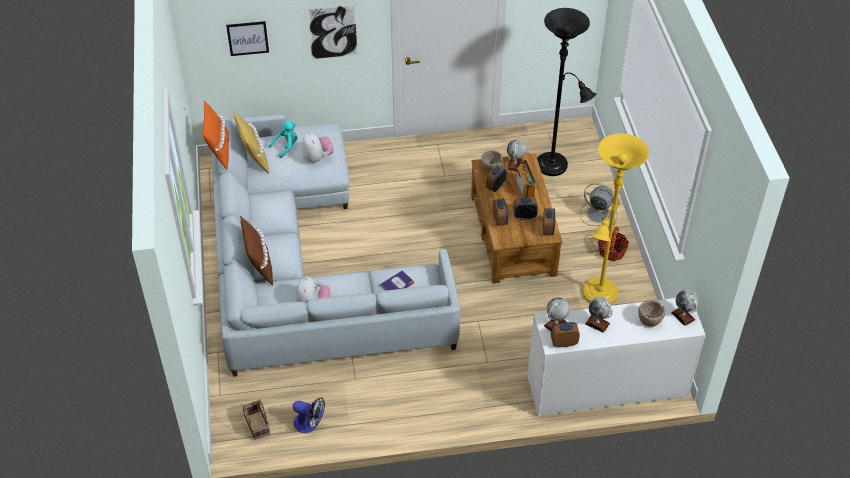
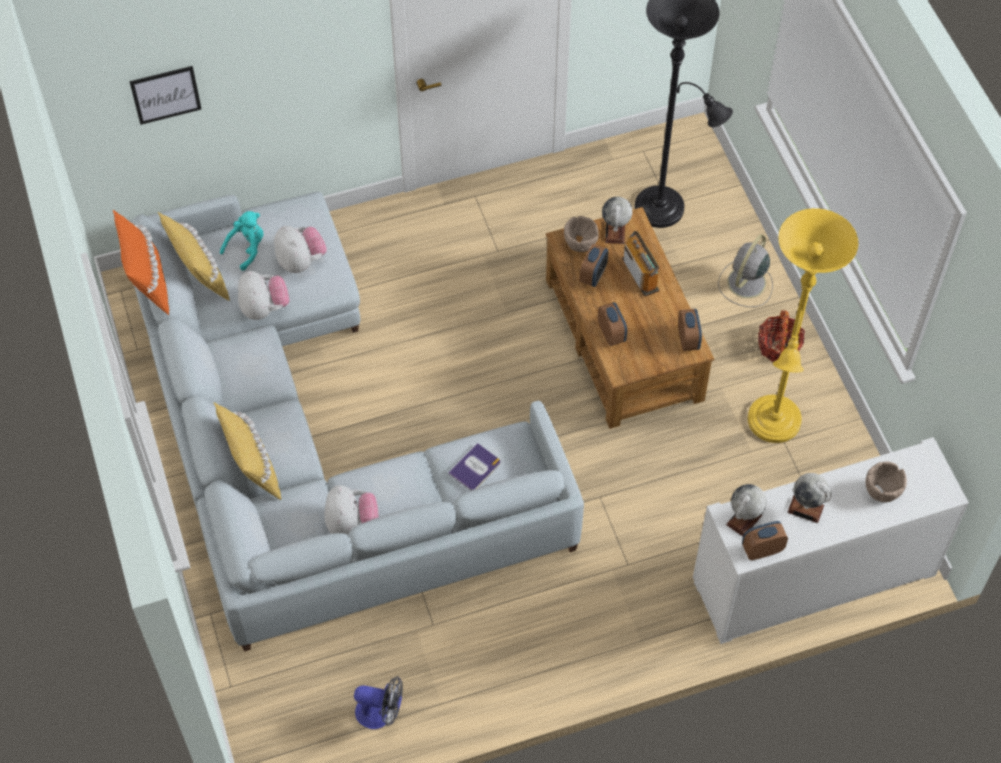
camera: 10 degrees left, 10 degrees up
brown pillow [240,216,273,286] -> yellow pillow [213,402,281,500]
basket [242,399,270,440] -> none
picture [306,3,359,60] -> none
alarm clock [513,197,538,220] -> none
grey fan [580,183,620,226] -> grey fan turned 75 degrees counterclockwise [718,234,773,307]
globe [671,289,699,326] -> none
none -> plush toy [238,271,290,320]

